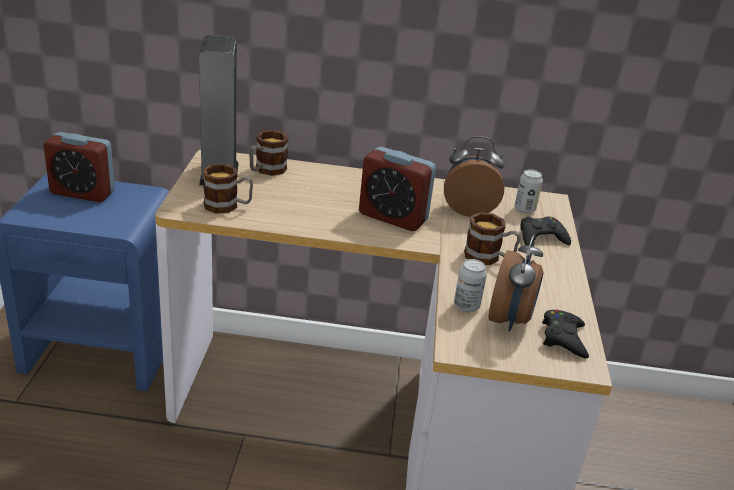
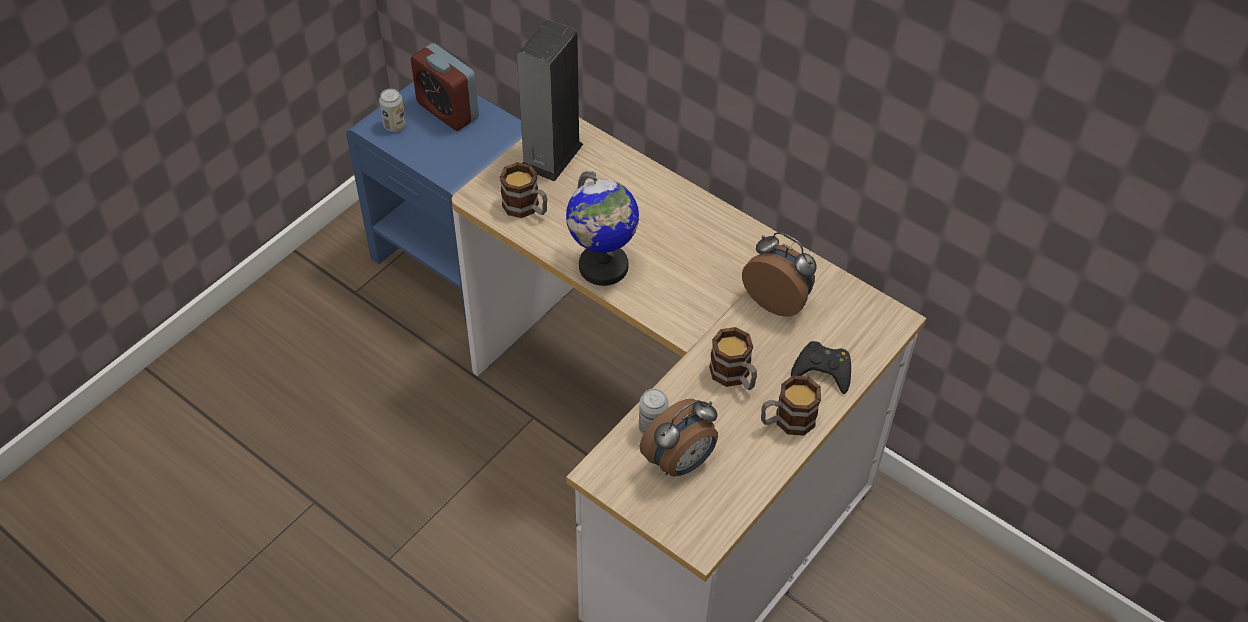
camera: 35 degrees right, 20 degrees up
mug [249,130,289,176] -> mug moved to [761,376,821,436]
alarm clock [359,147,436,231] -> none
can [515,169,543,213] -> can moved to [379,89,406,132]
black game controller [542,309,589,358] -> none
none -> globe [566,171,639,286]

